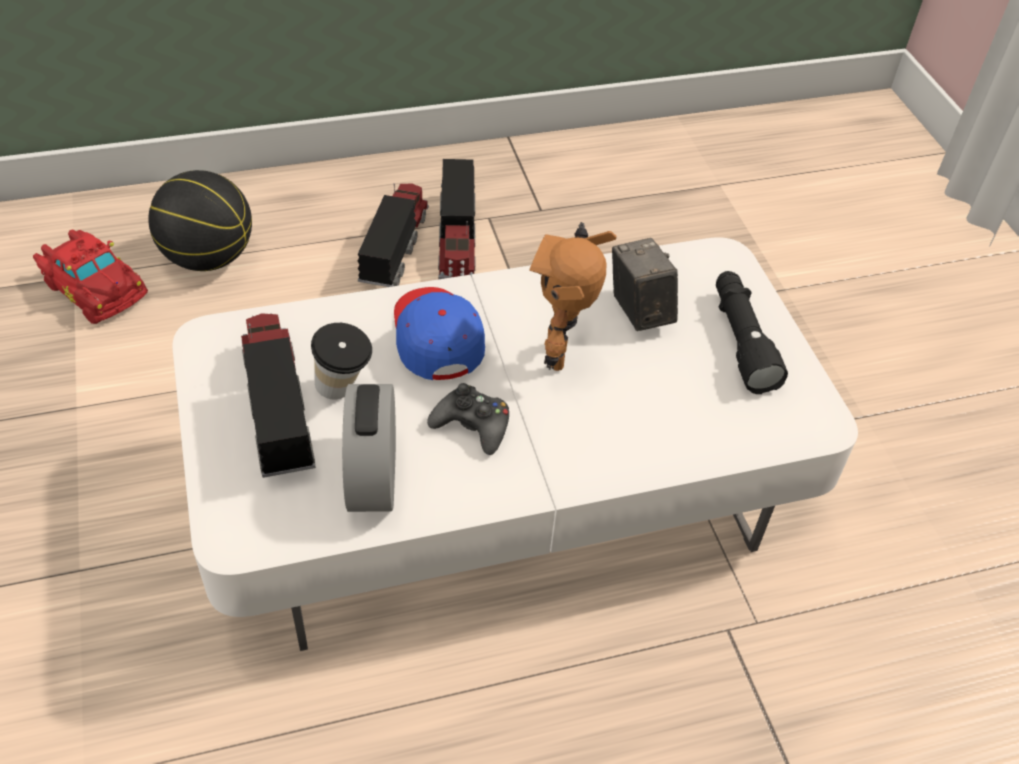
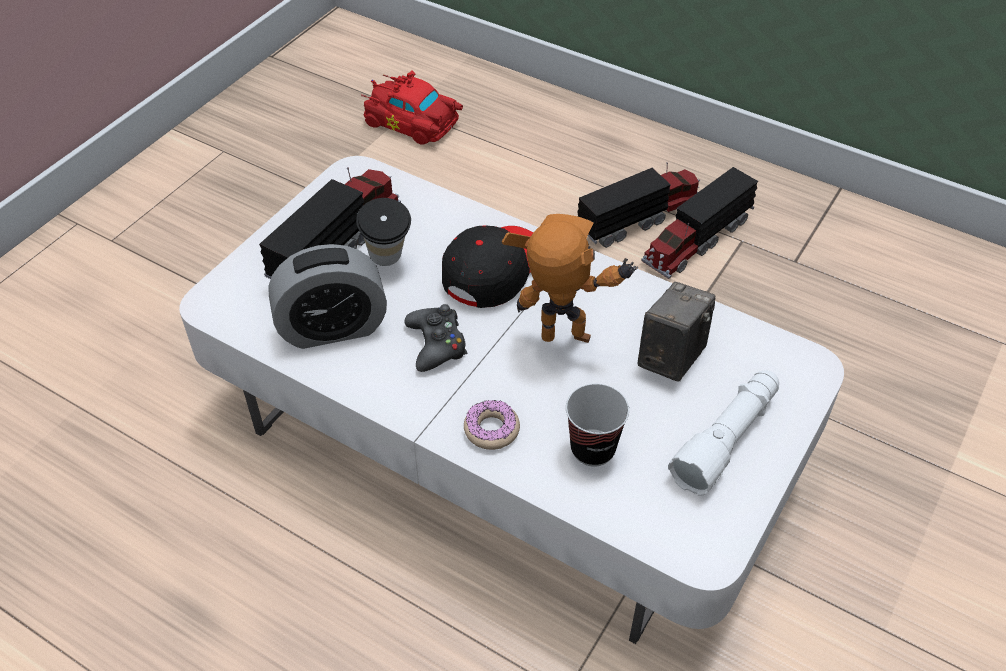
camera: 50 degrees right, 0 degrees up
red toy car [33,230,148,324] -> red toy car turned 120 degrees clockwise [361,71,463,144]
basketball [148,170,252,271] -> none
alarm clock [342,384,396,512] -> alarm clock turned 150 degrees counterclockwise [268,244,387,349]
blue cap [394,287,485,380] -> black cap [442,226,533,308]
toy robot [529,222,617,371] -> toy robot turned 45 degrees clockwise [502,214,638,343]
black flashlight [716,271,788,394] -> white flashlight [668,370,779,496]
none -> donut [464,400,520,450]
none -> cup [566,384,629,467]

